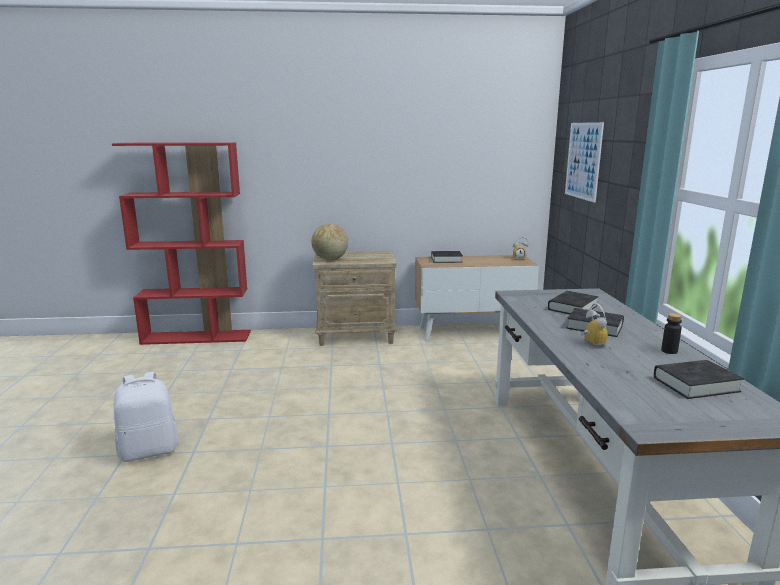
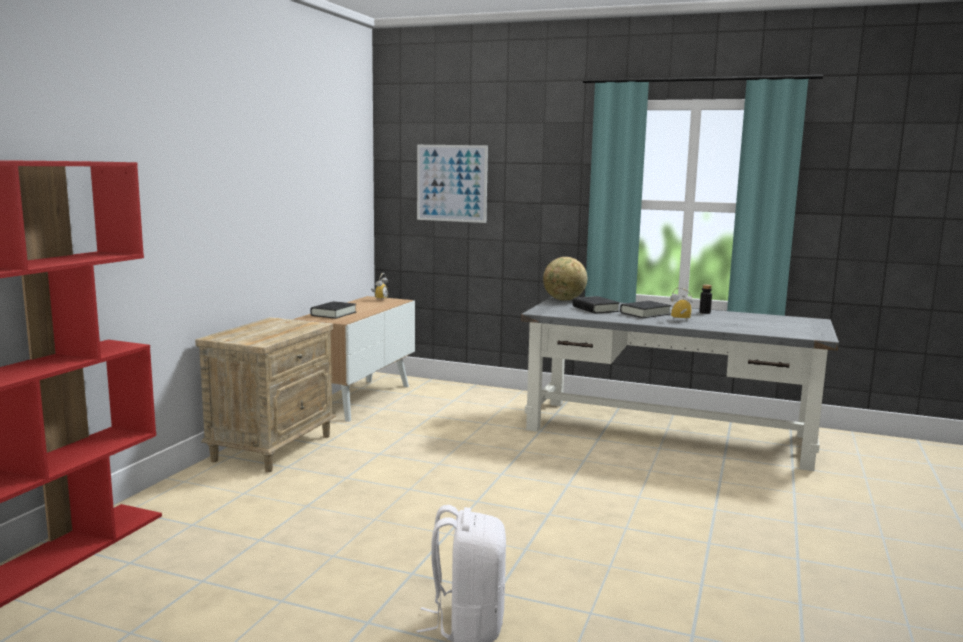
camera: 65 degrees left, 5 degrees down
globe [311,224,348,260] -> globe moved to [543,257,587,301]
black book [654,360,744,399] -> none

